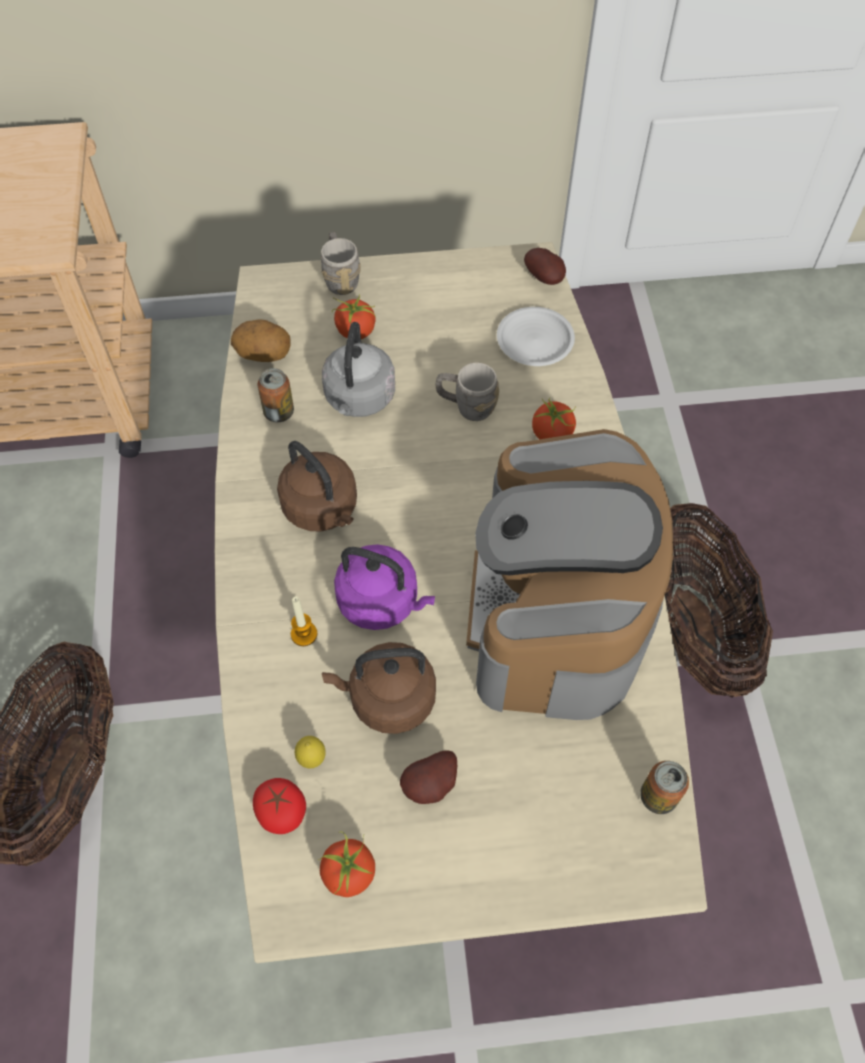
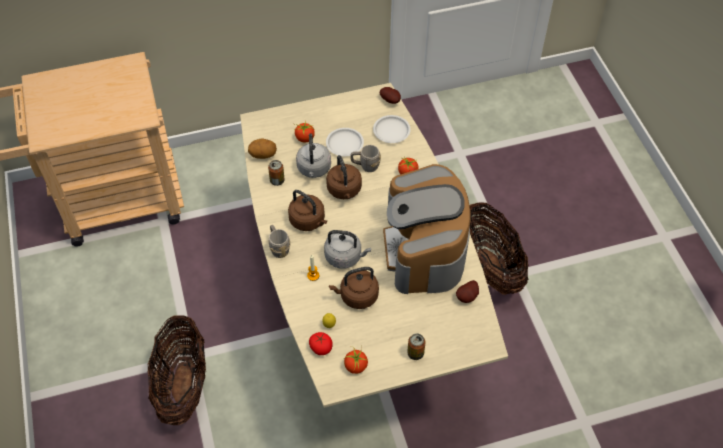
camera: 10 degrees left, 5 degrees down
grey mug [321,232,361,295] -> grey mug moved to [269,225,291,258]
purple kettle [334,544,435,630] -> grey kettle [324,230,371,269]
potato [400,750,457,804] -> potato moved to [456,280,479,303]
can [640,761,689,814] -> can moved to [407,333,425,360]
none -> white plate [326,128,364,156]
none -> brown kettle [326,155,362,199]

